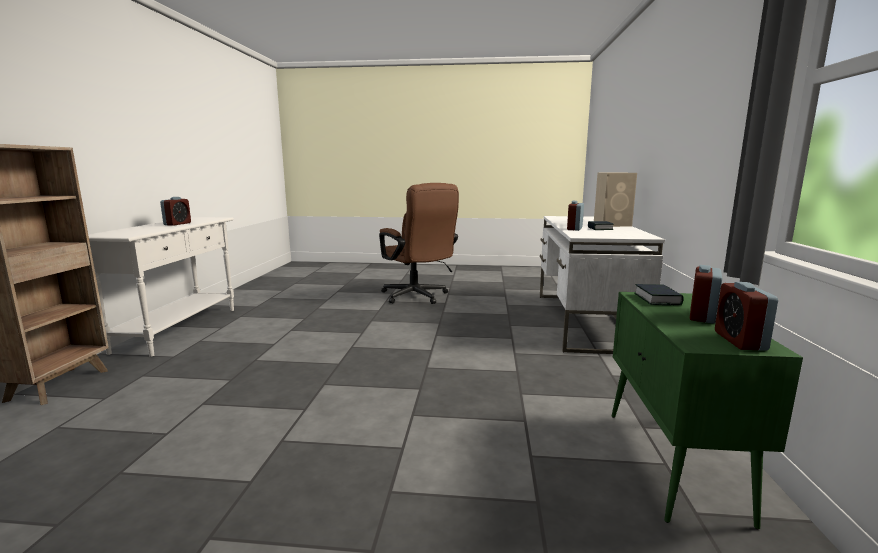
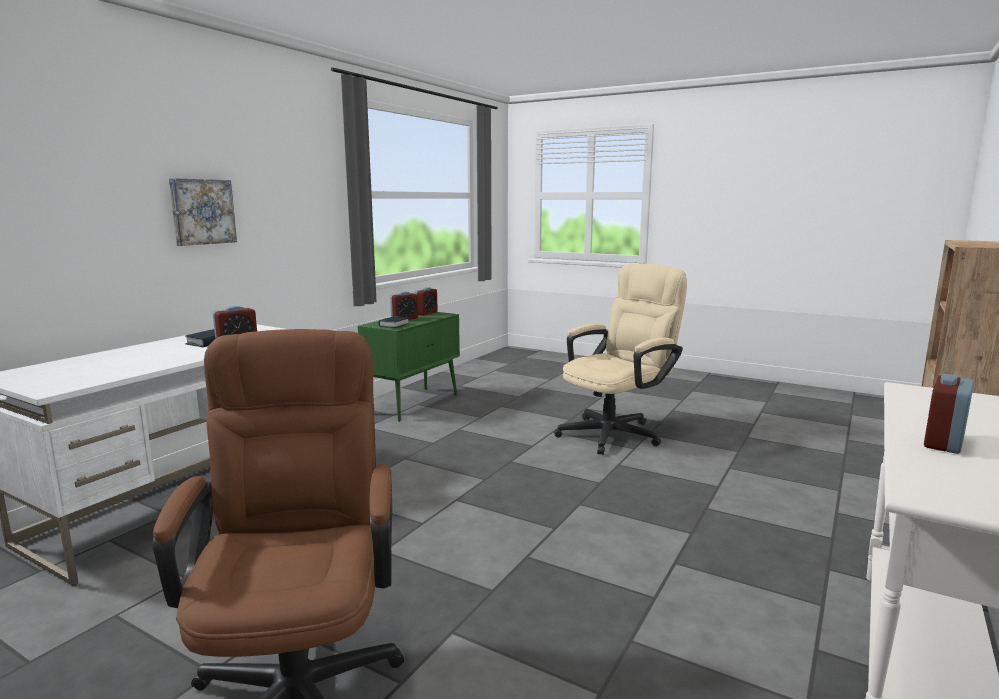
camera: 155 degrees left, 0 degrees up
beige speaker [594,173,637,227] -> none
none -> picture [169,178,237,246]
none -> beige office chair [554,263,687,455]

